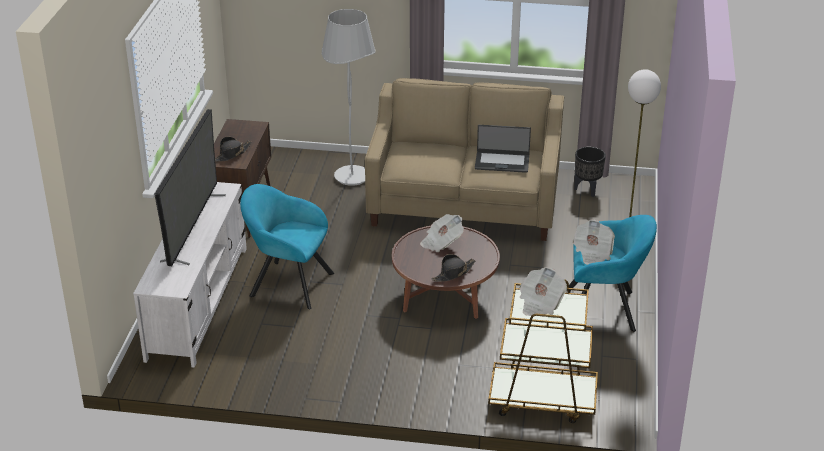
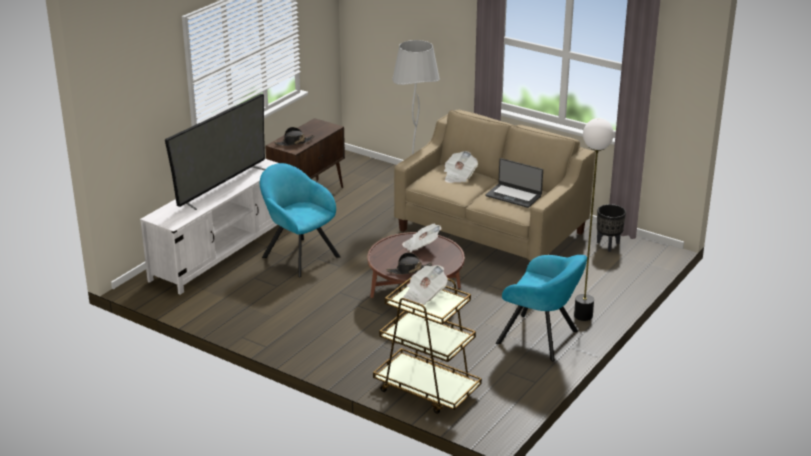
camera: 25 degrees right, 5 degrees down
newspaper [573,220,615,265] -> newspaper moved to [444,151,478,183]

